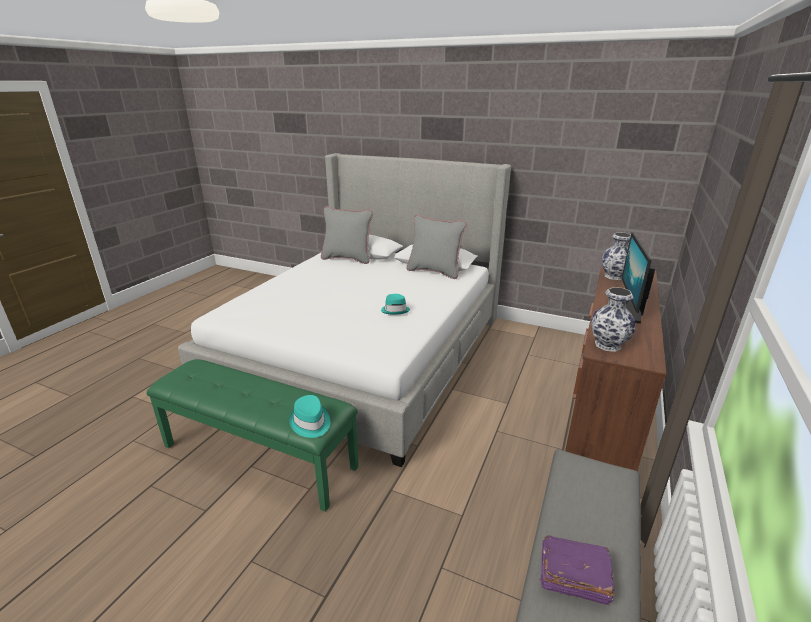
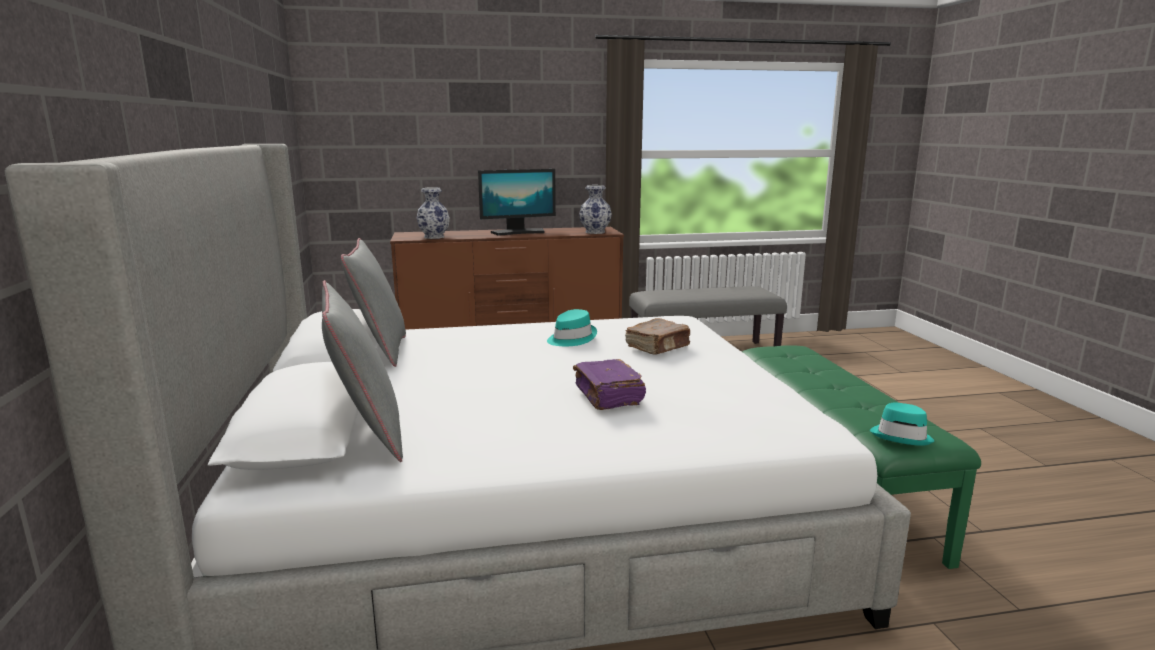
camera: 125 degrees left, 10 degrees down
turquoise hat [289,395,330,438] -> turquoise hat moved to [870,402,934,446]
purple book [539,535,614,605] -> purple book moved to [573,359,646,410]
none -> brown book [625,318,690,354]

